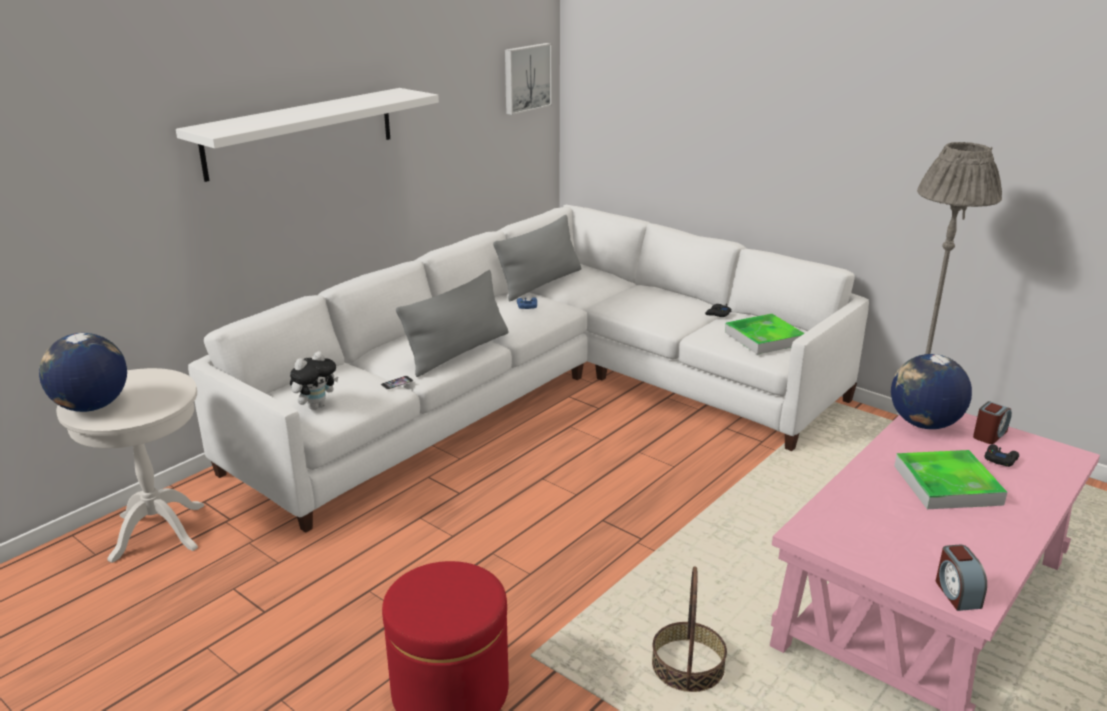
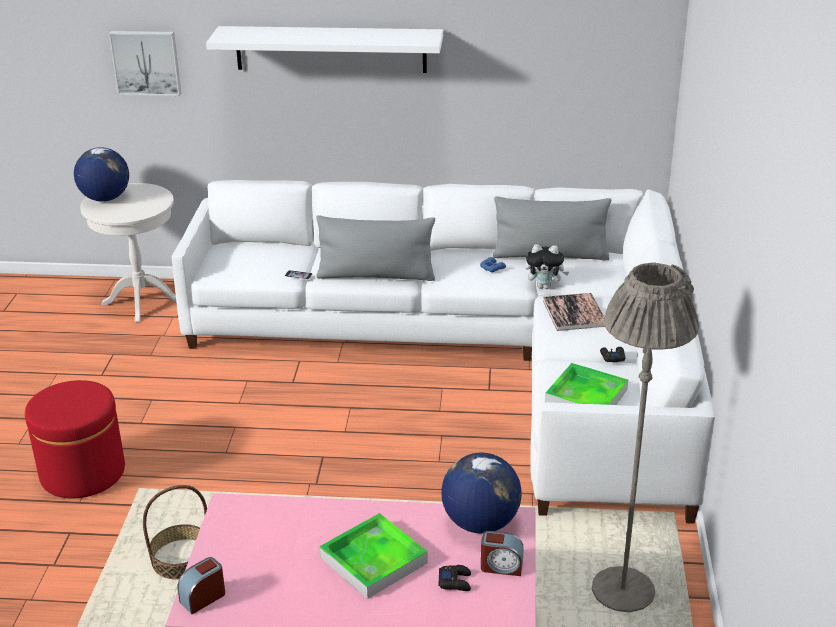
camera: 55 degrees right, 5 degrees up
plush toy [290,351,339,410] -> plush toy moved to [525,244,569,289]
picture [505,43,552,115] -> picture moved to [109,31,181,96]
none -> book [543,293,605,331]

